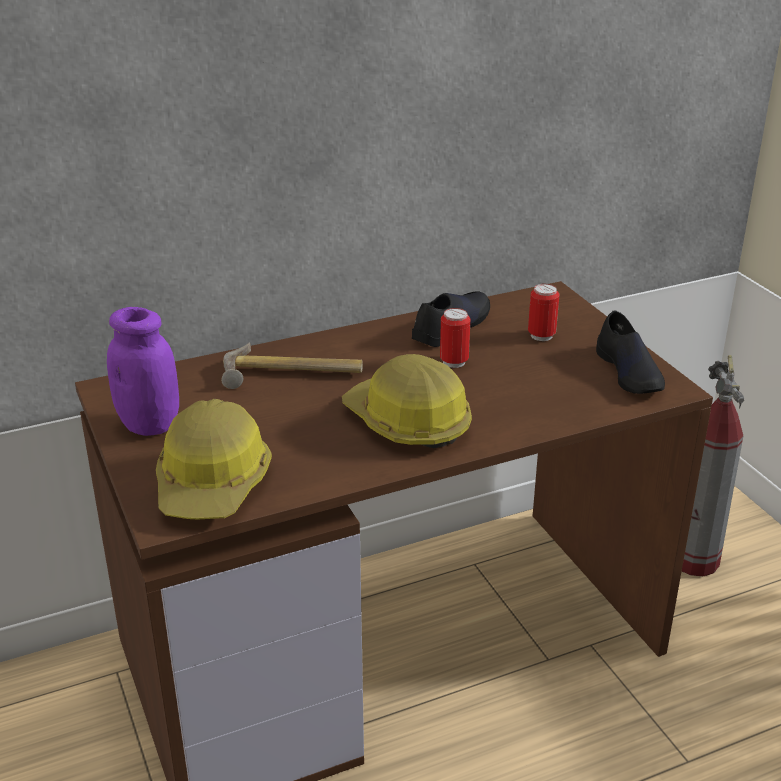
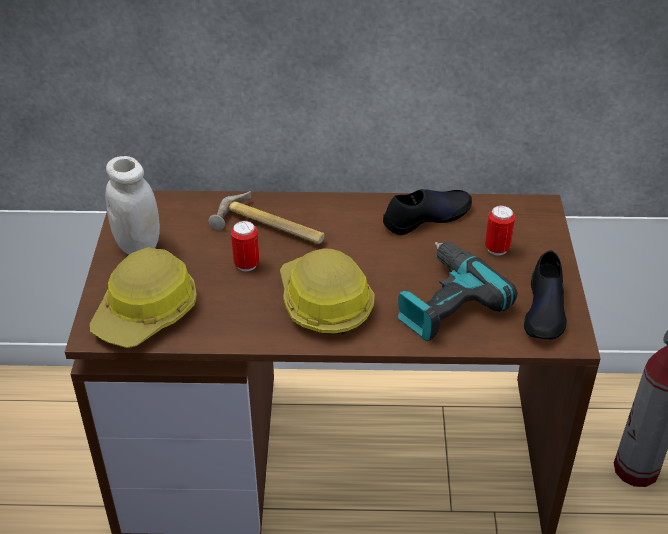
camera: 25 degrees right, 10 degrees up
purple jar [107,307,179,436] -> white jar [105,156,160,255]
can [440,308,470,368] -> can moved to [231,220,259,271]
none -> power drill [398,241,518,341]

